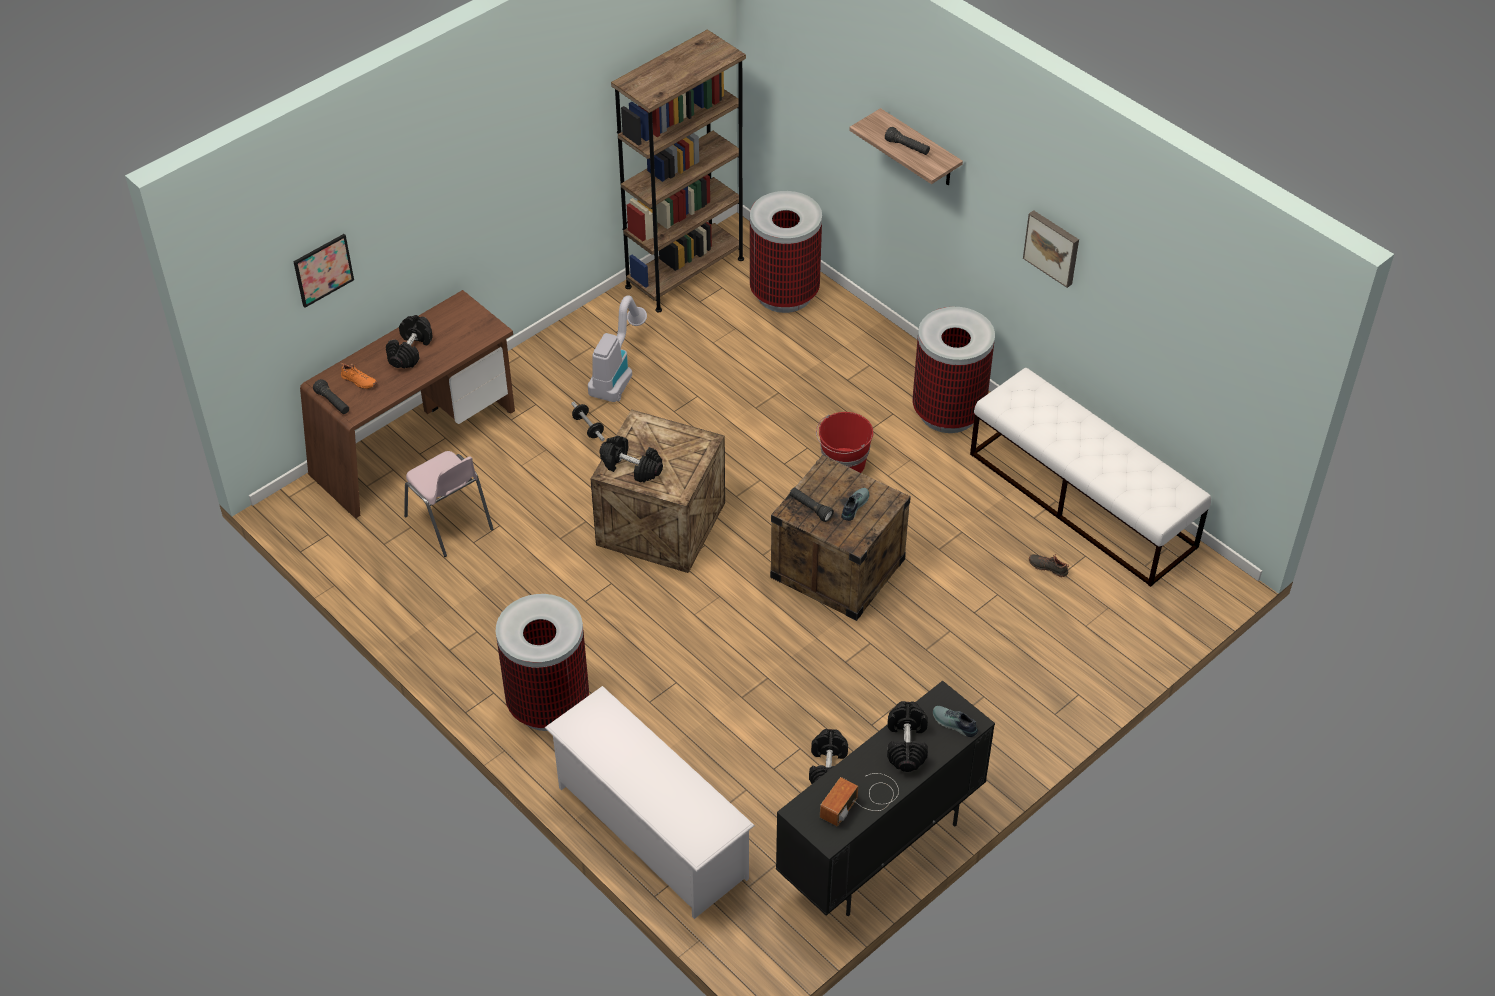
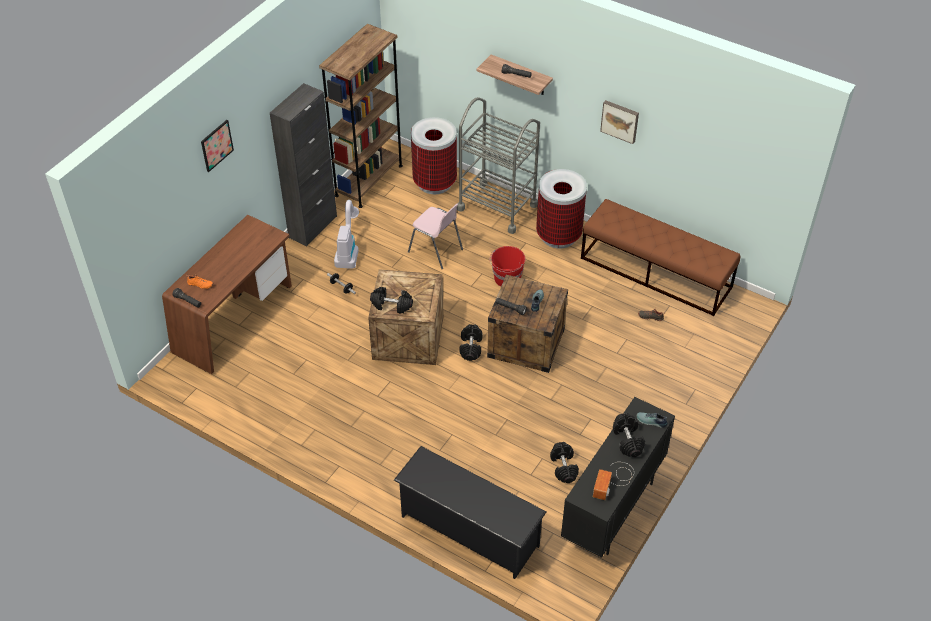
camera: 15 degrees left, 0 degrees up
picture [293,234,354,308] -> picture moved to [201,120,234,172]
black dumbbell [386,315,433,368] -> black dumbbell moved to [460,324,482,361]
pink chair [404,451,493,557] -> pink chair moved to [408,203,463,269]
trash can [496,594,589,731] -> none
white shoe rack [545,686,755,919] -> black shoe rack [394,446,546,579]
white bench [970,368,1211,587] -> brown bench [581,199,740,316]
none -> black cabinet [270,83,337,246]
none -> grey cart [457,97,540,234]

